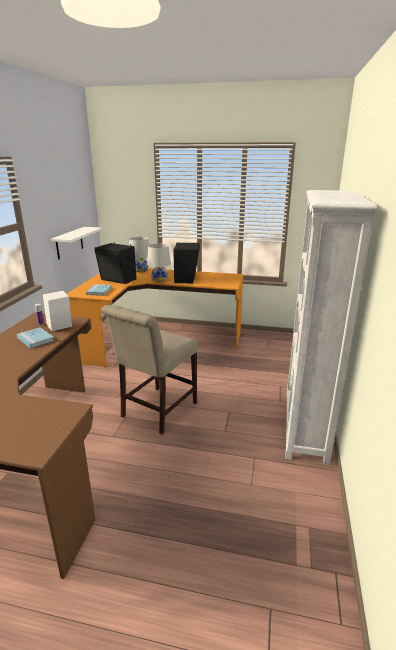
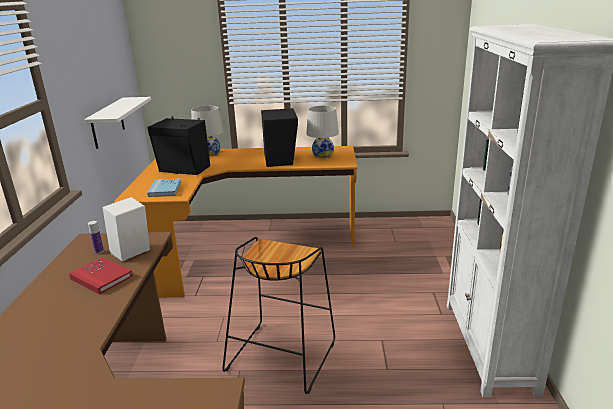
camera: 10 degrees left, 0 degrees up
blue book [17,327,54,349] -> red book [69,257,133,294]
beige chair [101,305,198,435] -> black stool [222,237,335,394]
white table lamp [147,244,171,282] -> white table lamp moved to [306,106,339,158]

